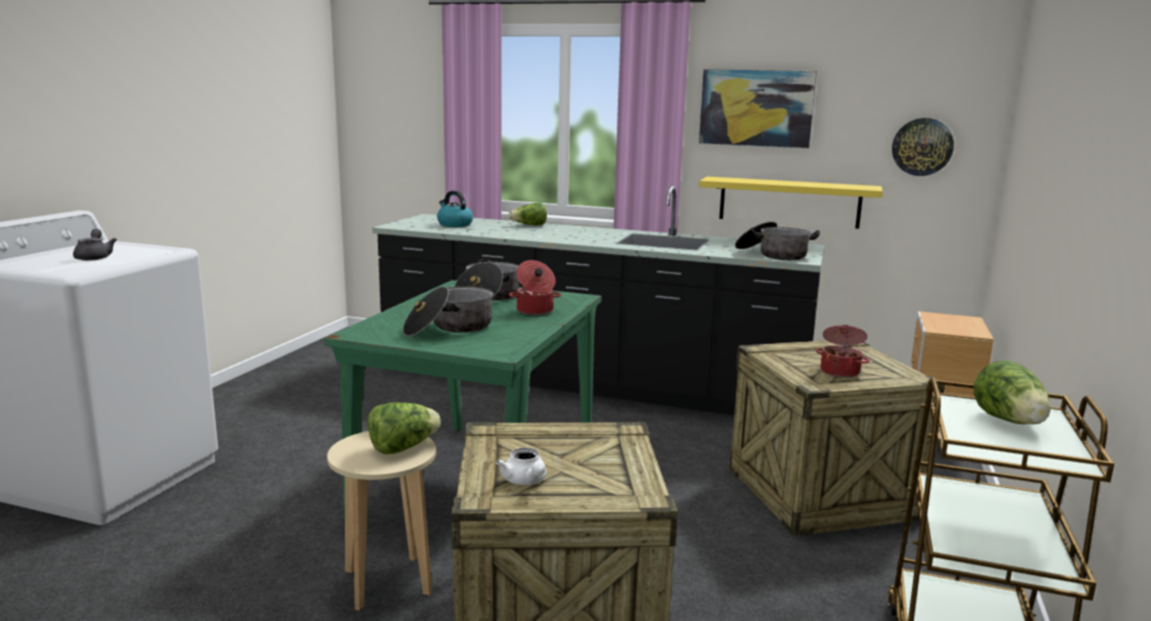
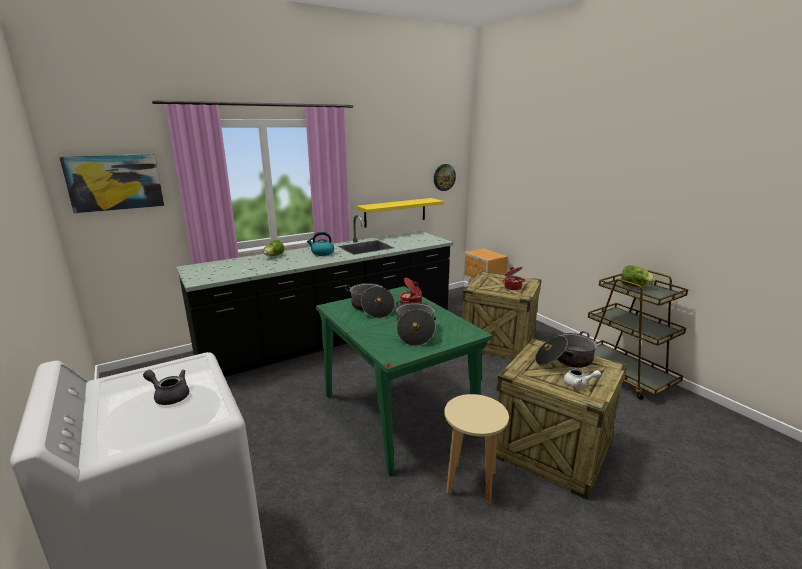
camera: 50 degrees left, 5 degrees up
lettuce [368,402,441,454] -> none
kettle [437,191,473,227] -> kettle moved to [307,232,334,256]
picture [699,69,817,148] -> picture moved to [59,154,164,213]
cooking pot [735,221,820,260] -> cooking pot moved to [535,331,597,368]

